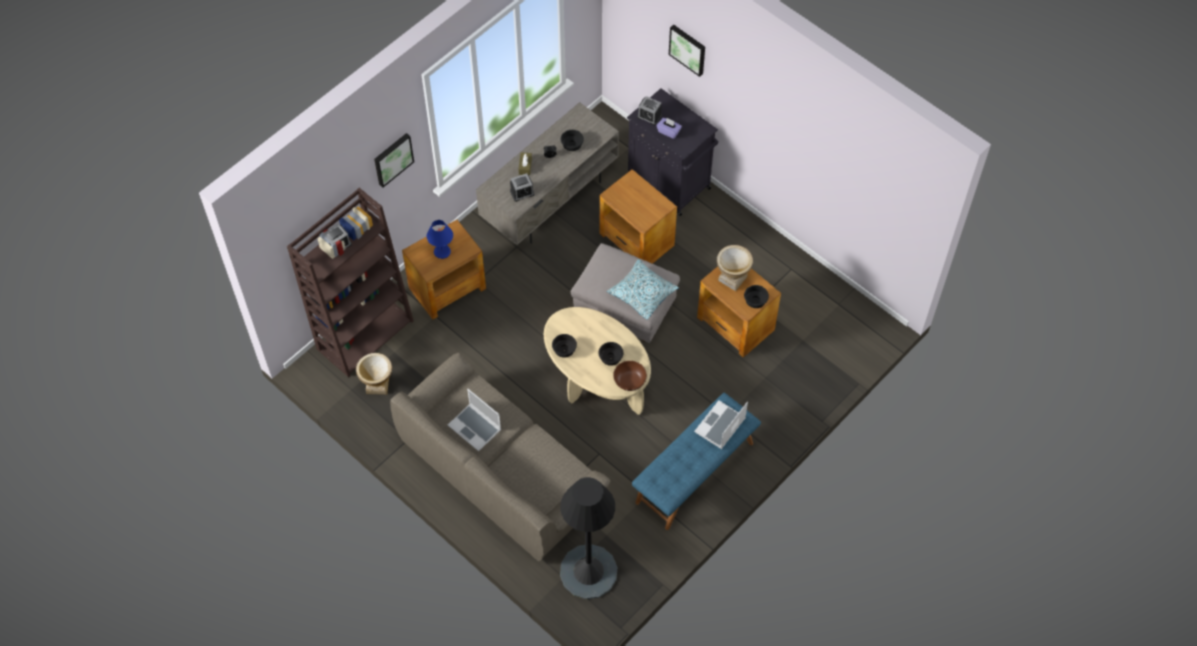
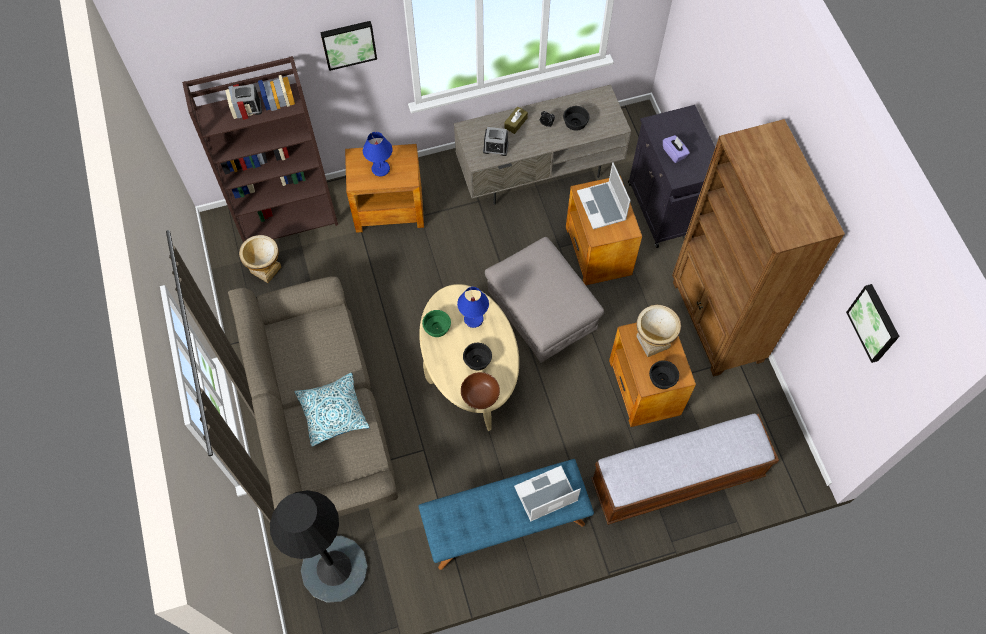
camera: 30 degrees right, 5 degrees up
laptop [448,389,501,451] -> laptop moved to [577,162,631,229]
black bowl [552,334,577,358] -> green bowl [422,310,451,337]
pillow [607,259,679,320] -> pillow moved to [295,373,370,447]
alarm clock [637,96,662,126] -> none
picture [669,25,705,77] -> picture moved to [846,284,900,363]
none -> blue table lamp [457,287,489,328]
none -> bench [591,413,779,525]
none -> brown bookcase [672,119,845,377]

